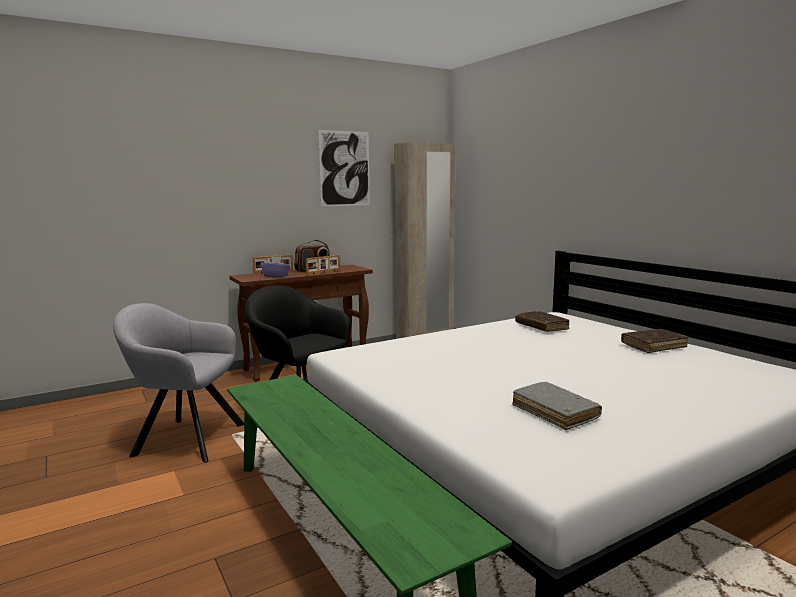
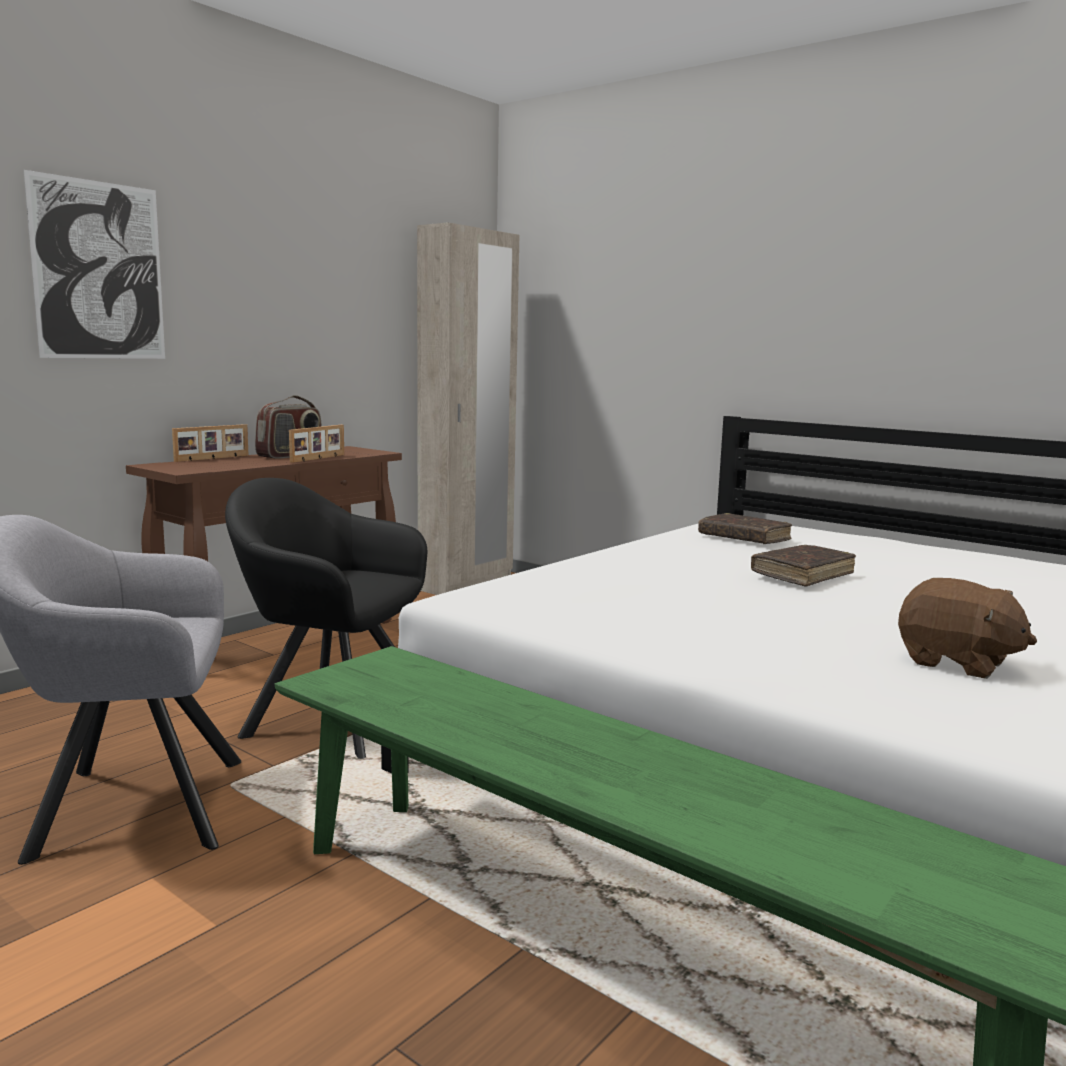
camera: 20 degrees left, 0 degrees up
purple tissue box [261,256,290,277] -> none
picture [318,130,370,206] -> picture moved to [24,170,165,359]
grey book [512,382,602,430] -> brown plush toy [898,578,1037,679]
brown book [621,329,689,353] -> brown book moved to [751,545,856,586]

